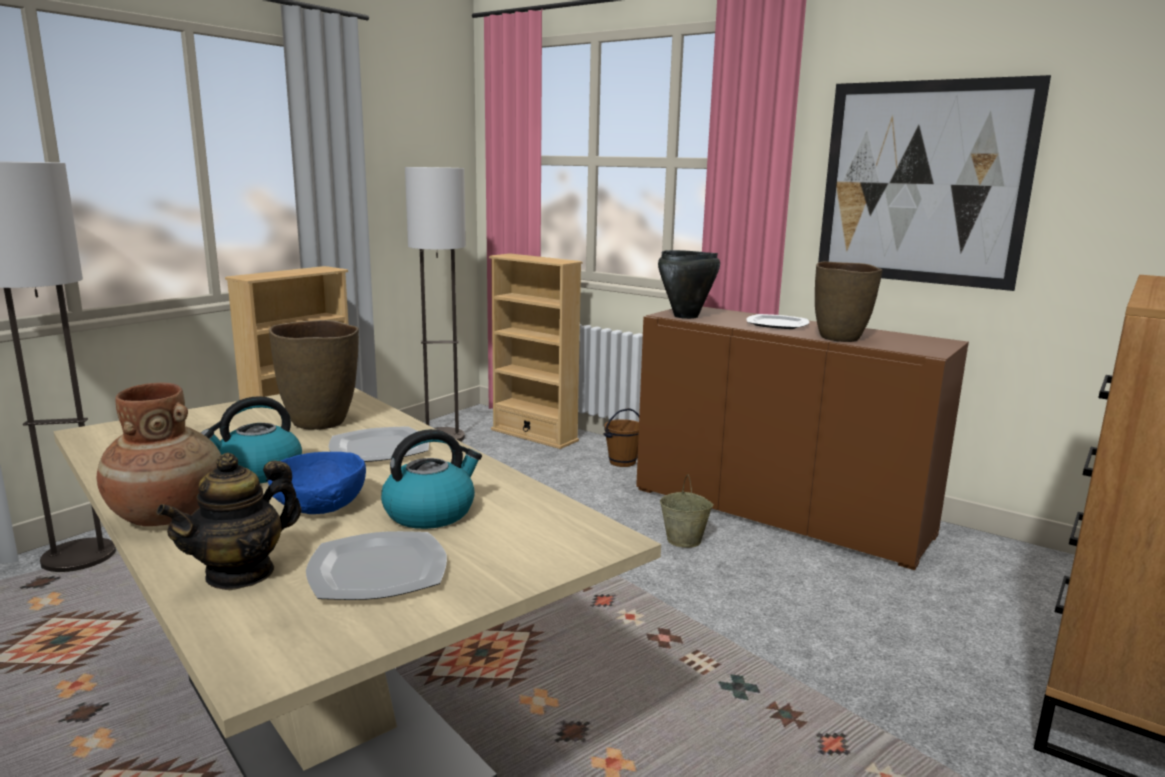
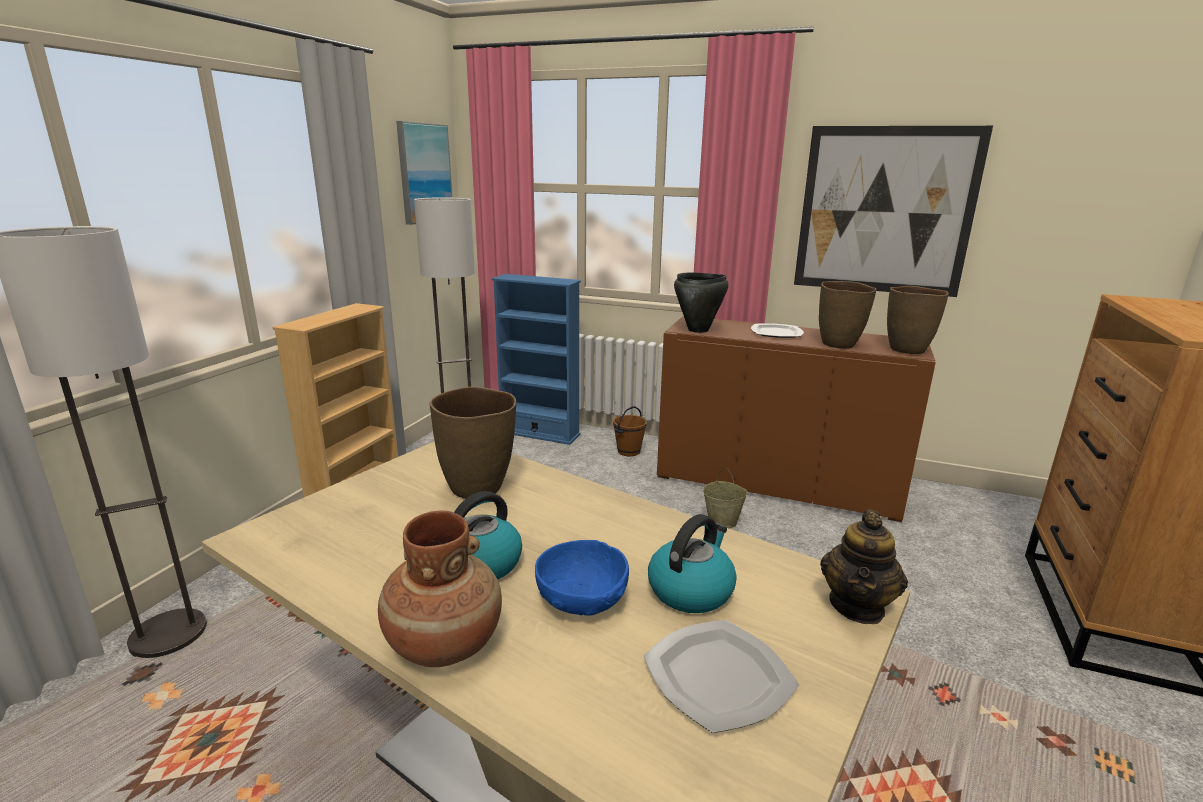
camera: 15 degrees left, 5 degrees up
teapot [156,453,301,590] -> teapot moved to [820,509,908,624]
plate [328,426,429,462] -> none
beige bookcase [489,253,583,449] -> blue bookcase [491,274,581,445]
none -> picture [396,121,453,225]
none -> brown vase [887,286,949,354]

